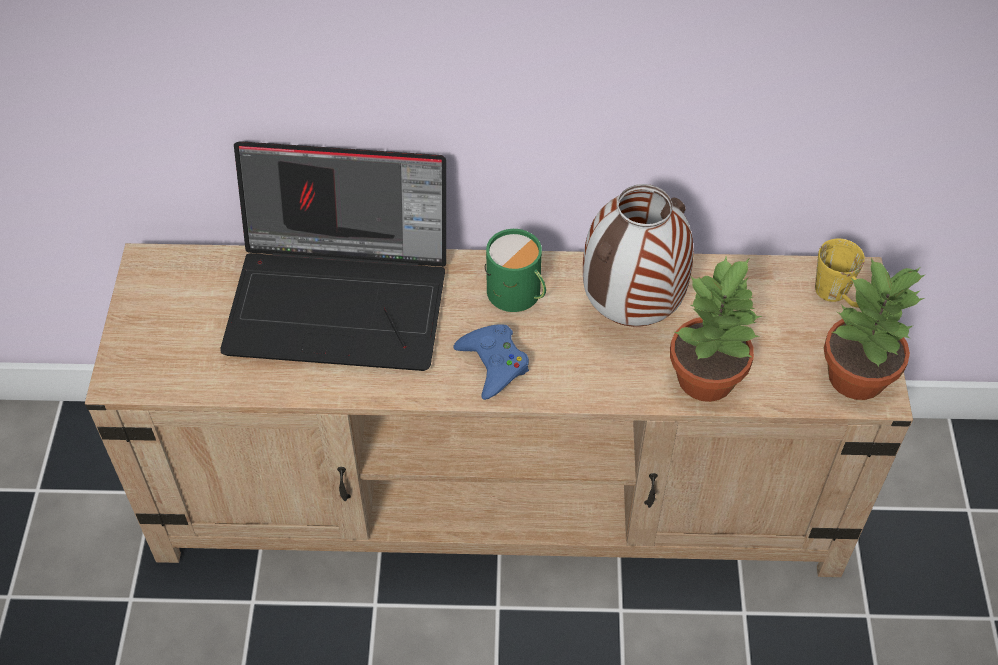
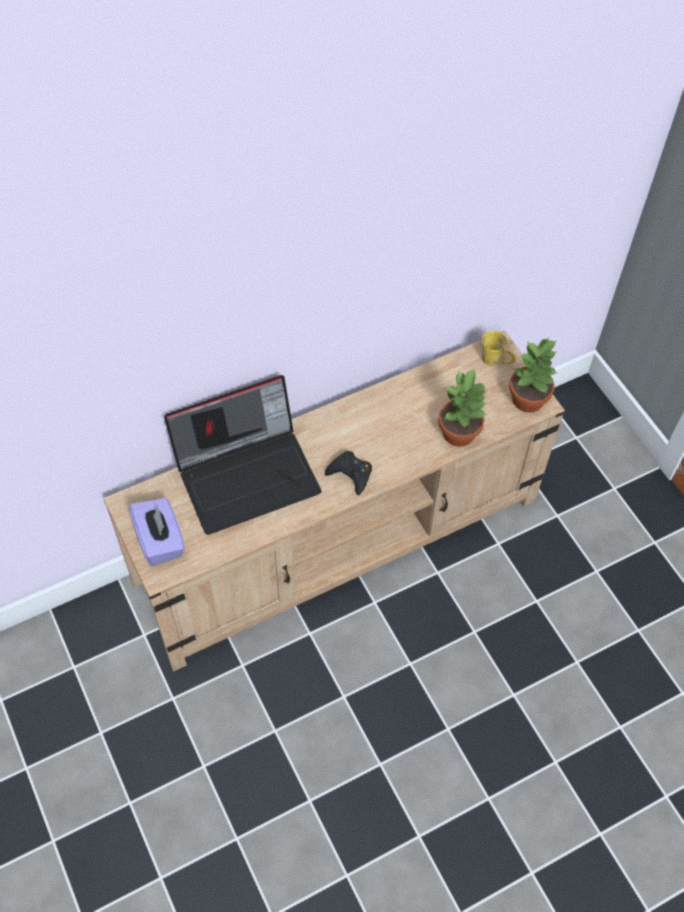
camera: 30 degrees left, 5 degrees up
blue game controller [453,324,529,400] -> black game controller [325,451,372,495]
green mug [485,229,546,312] -> none
vase [583,184,694,327] -> none
none -> purple tissue box [129,498,185,566]

